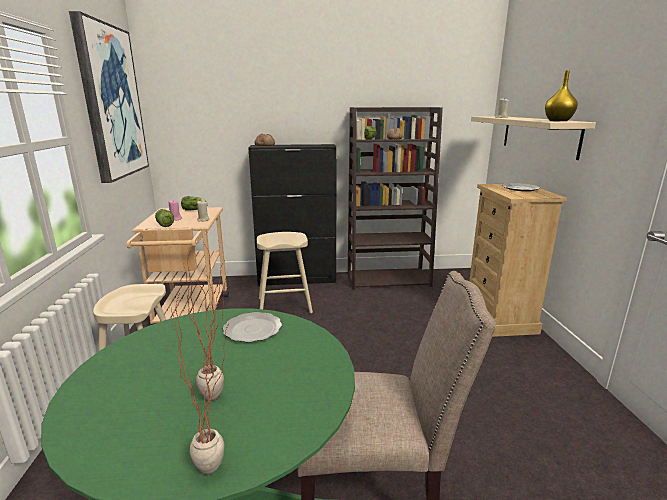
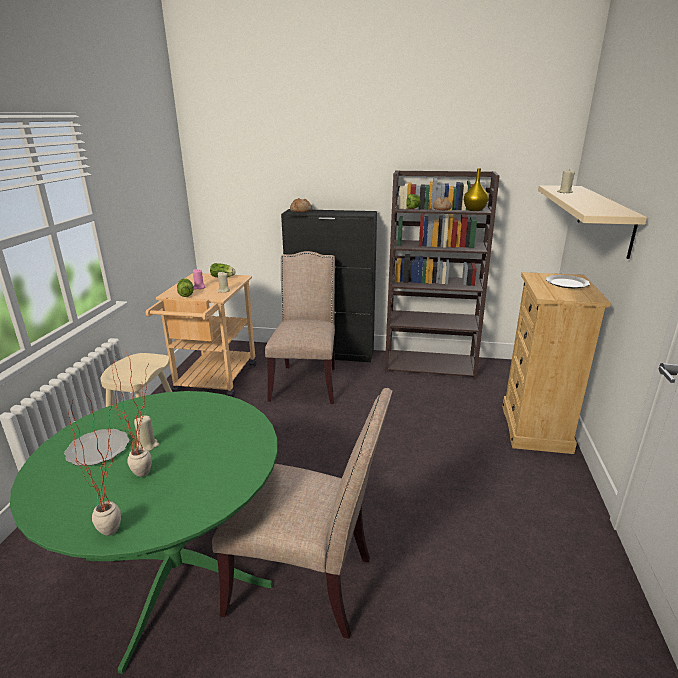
camera: 15 degrees right, 5 degrees up
picture [69,11,149,183] -> none
plate [223,312,282,342] -> plate moved to [64,429,129,466]
beige stool [257,232,313,313] -> beige chair [265,251,335,404]
yellow vase [545,71,578,121] -> yellow vase moved to [464,169,489,211]
none -> beige candle [134,415,159,451]

